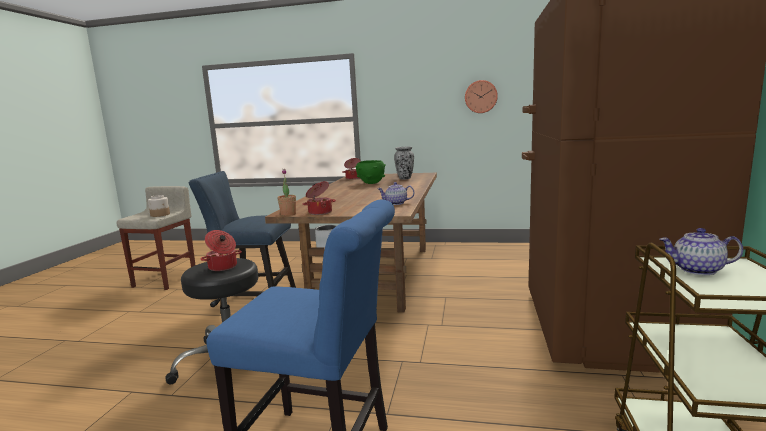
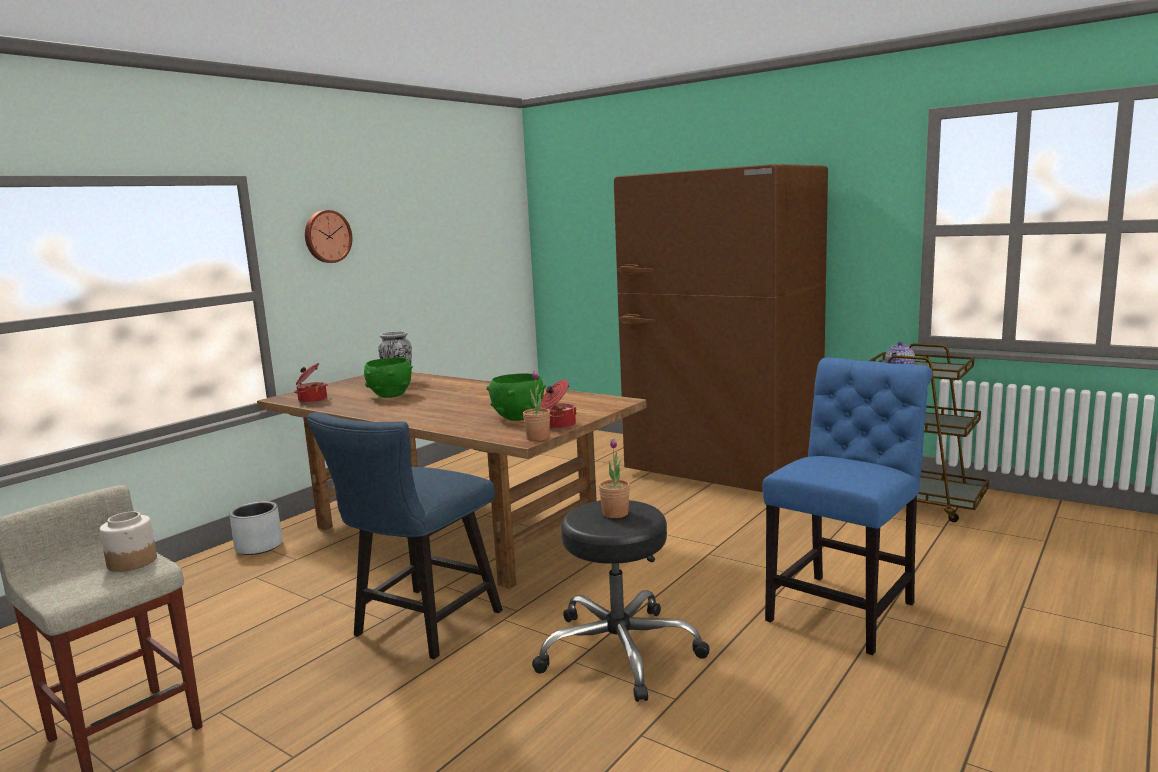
camera: 65 degrees left, 0 degrees up
cooking pot [201,230,242,271] -> potted plant [599,439,630,518]
teapot [378,182,414,205] -> none
wall clock [465,80,498,113] -> wall clock moved to [305,210,352,263]
none -> green bowl [487,373,546,421]

